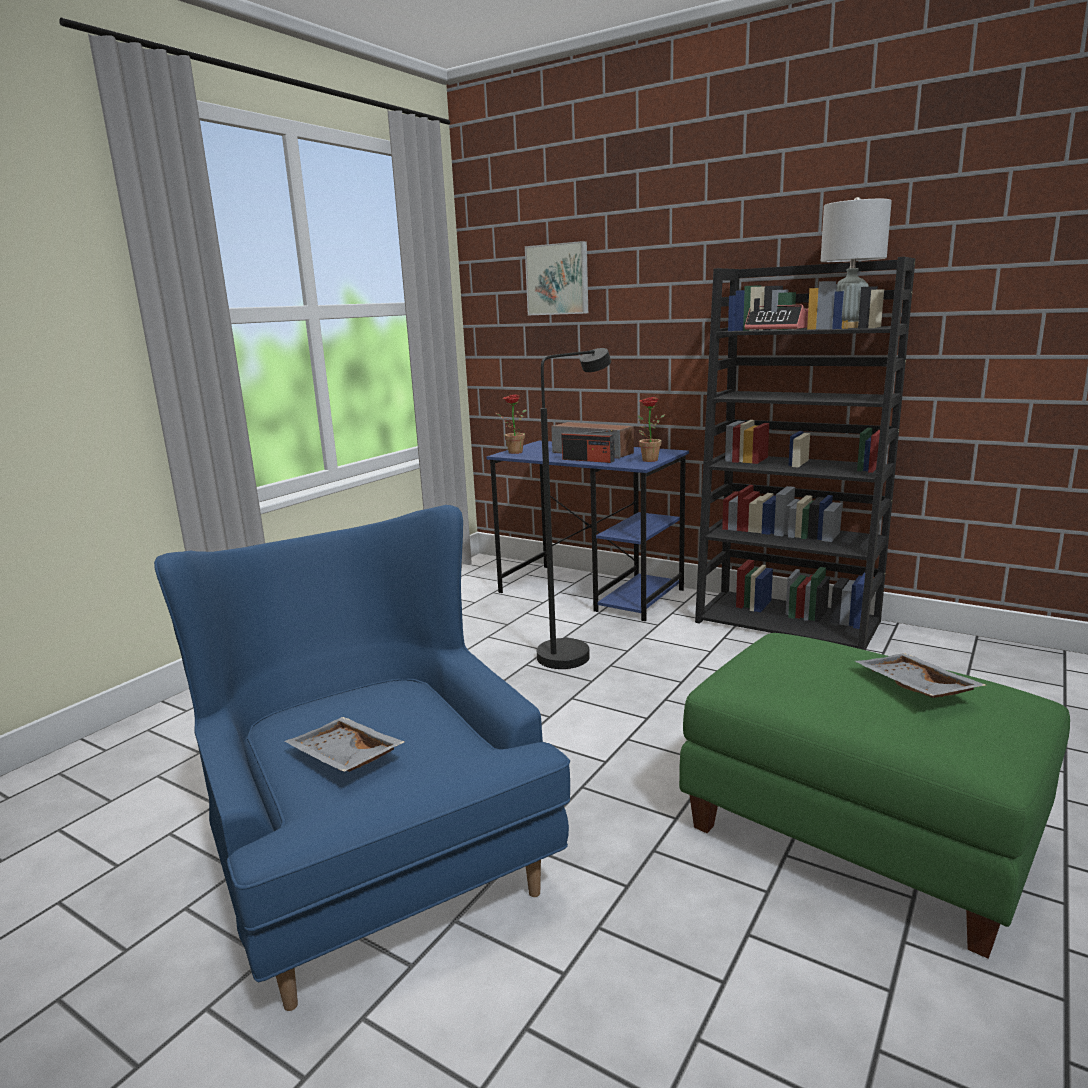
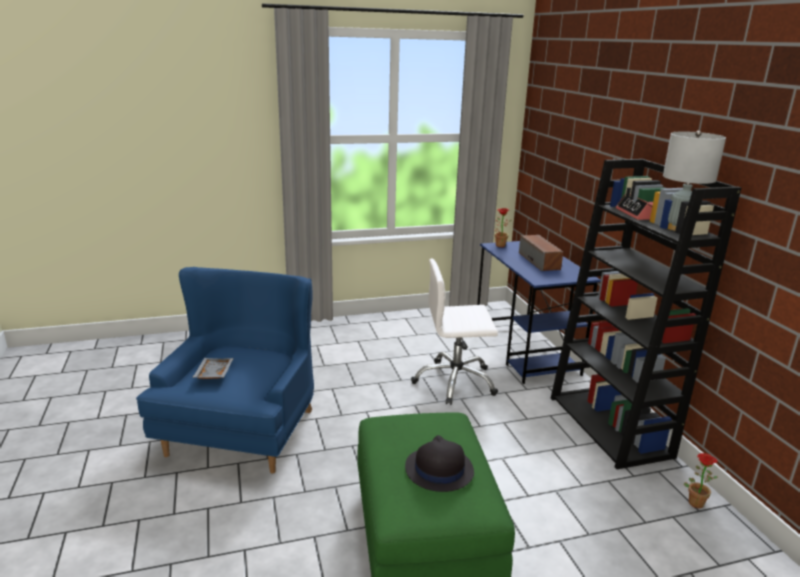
camera: 40 degrees right, 5 degrees up
picture [525,241,588,315] -> none
black floor lamp [537,348,611,669] -> white office chair [411,259,498,405]
radio [561,430,615,463] -> none
potted plant [638,397,665,462] -> potted plant moved to [684,453,718,508]
grey tray [855,653,986,698] -> black hat [405,435,474,492]

